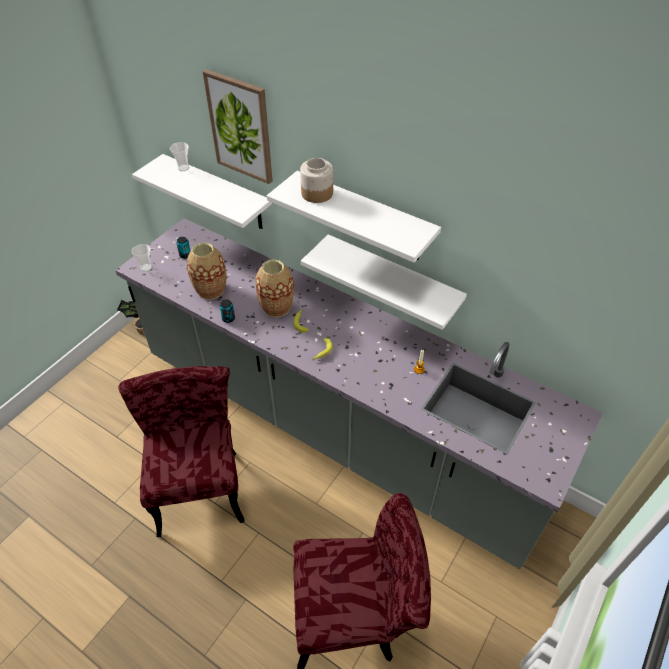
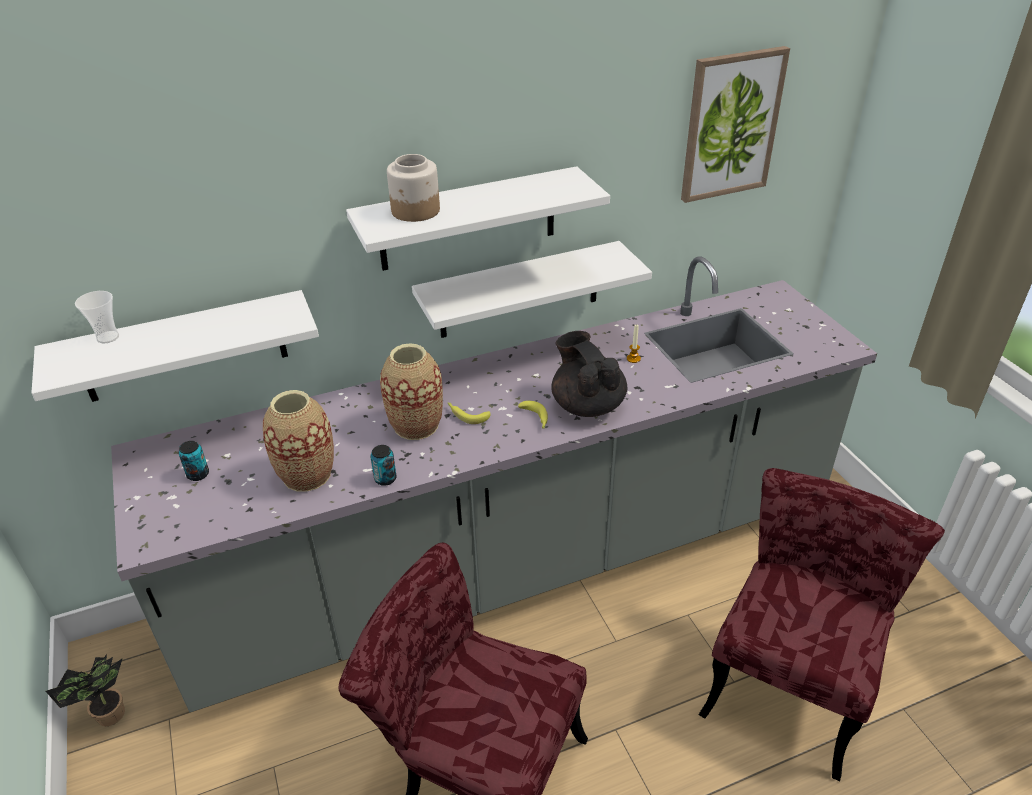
camera: 55 degrees left, 10 degrees down
cup [132,244,152,271] -> none
picture [203,69,273,184] -> picture moved to [681,46,790,203]
none -> black teapot [551,331,627,417]

